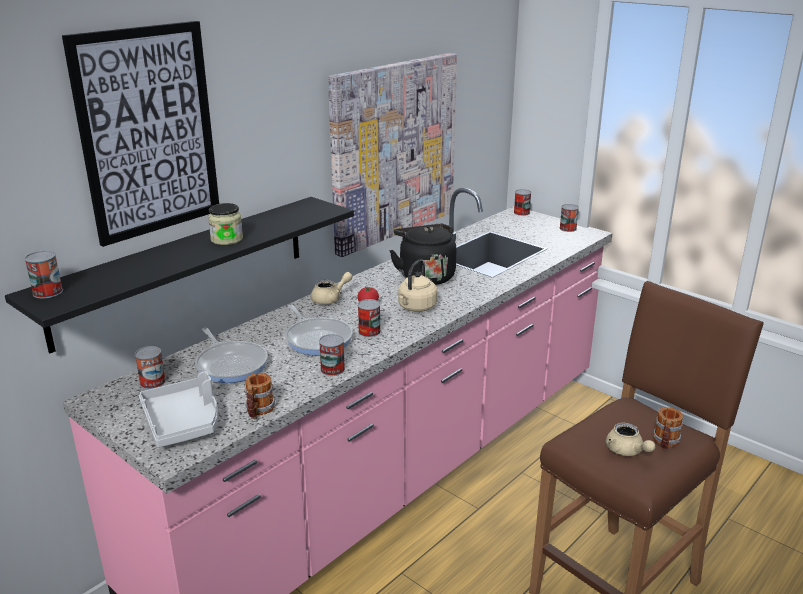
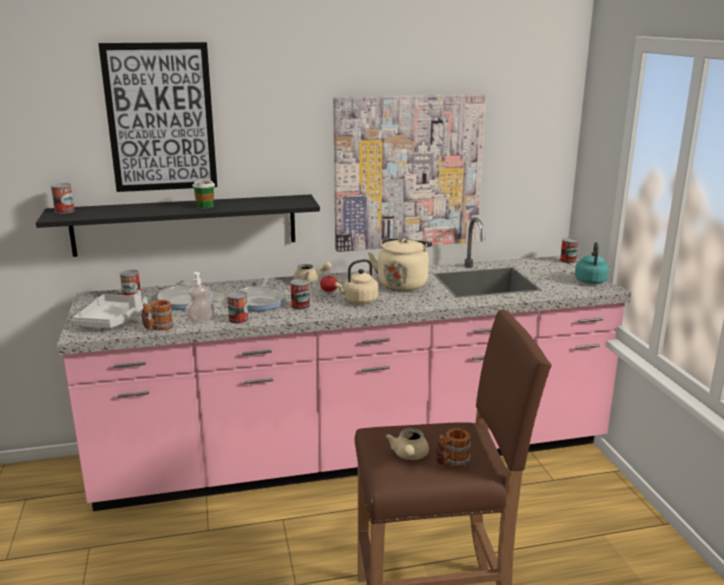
camera: 35 degrees right, 5 degrees down
jar [208,203,243,245] -> cup [192,180,215,208]
black kettle [389,224,457,285] -> beige kettle [368,238,432,291]
can [560,204,579,232] -> turquoise kettle [575,242,609,284]
none -> soap dispenser [185,272,214,323]

